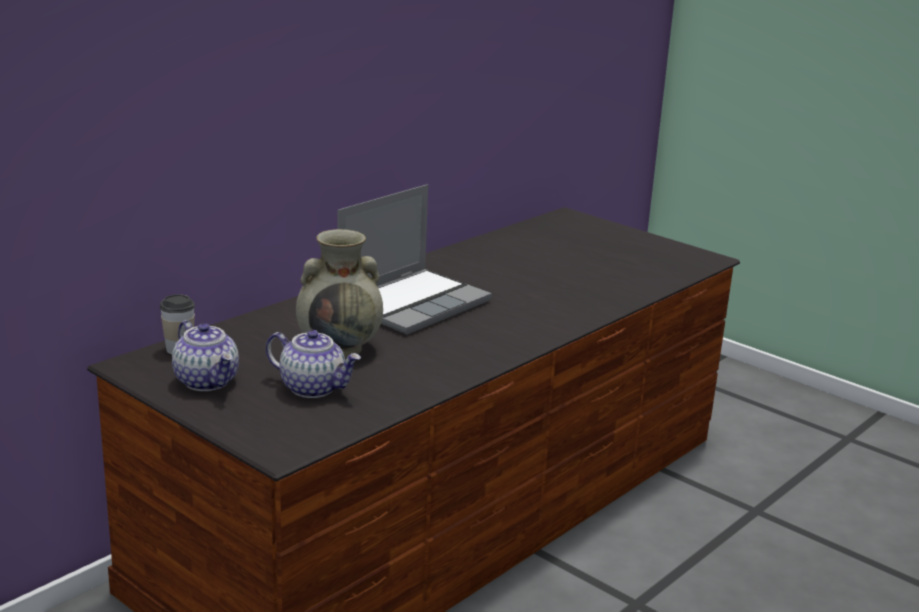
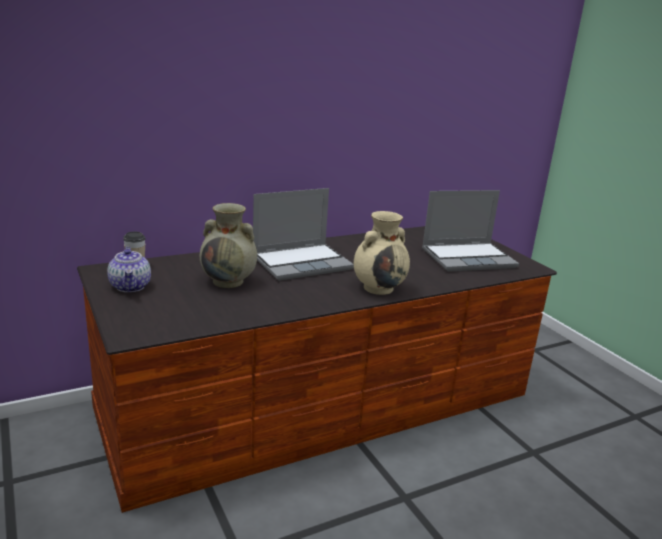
camera: 20 degrees right, 0 degrees up
teapot [266,330,361,398] -> none
none -> beige vase [354,211,410,295]
none -> laptop [422,190,519,272]

